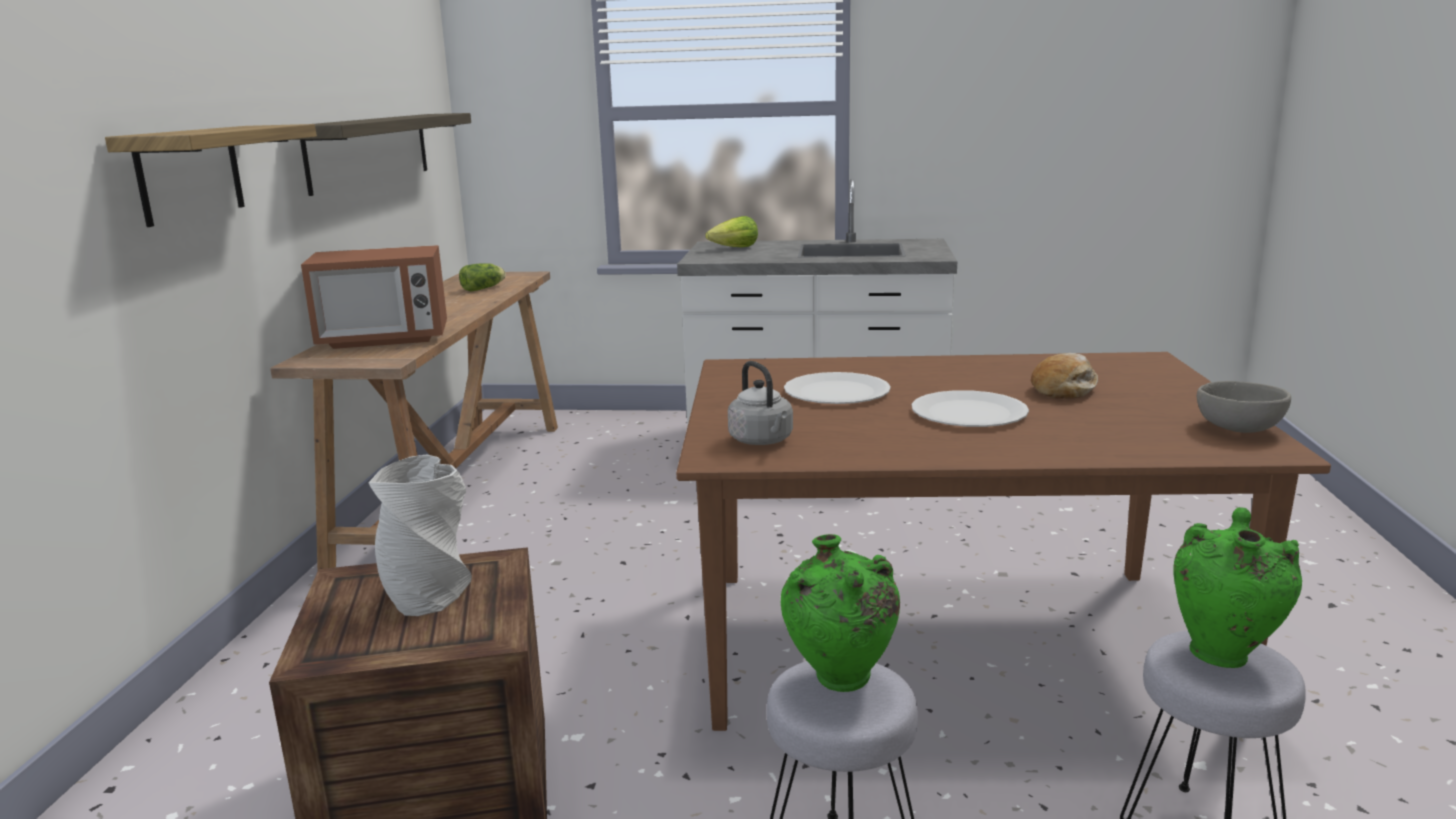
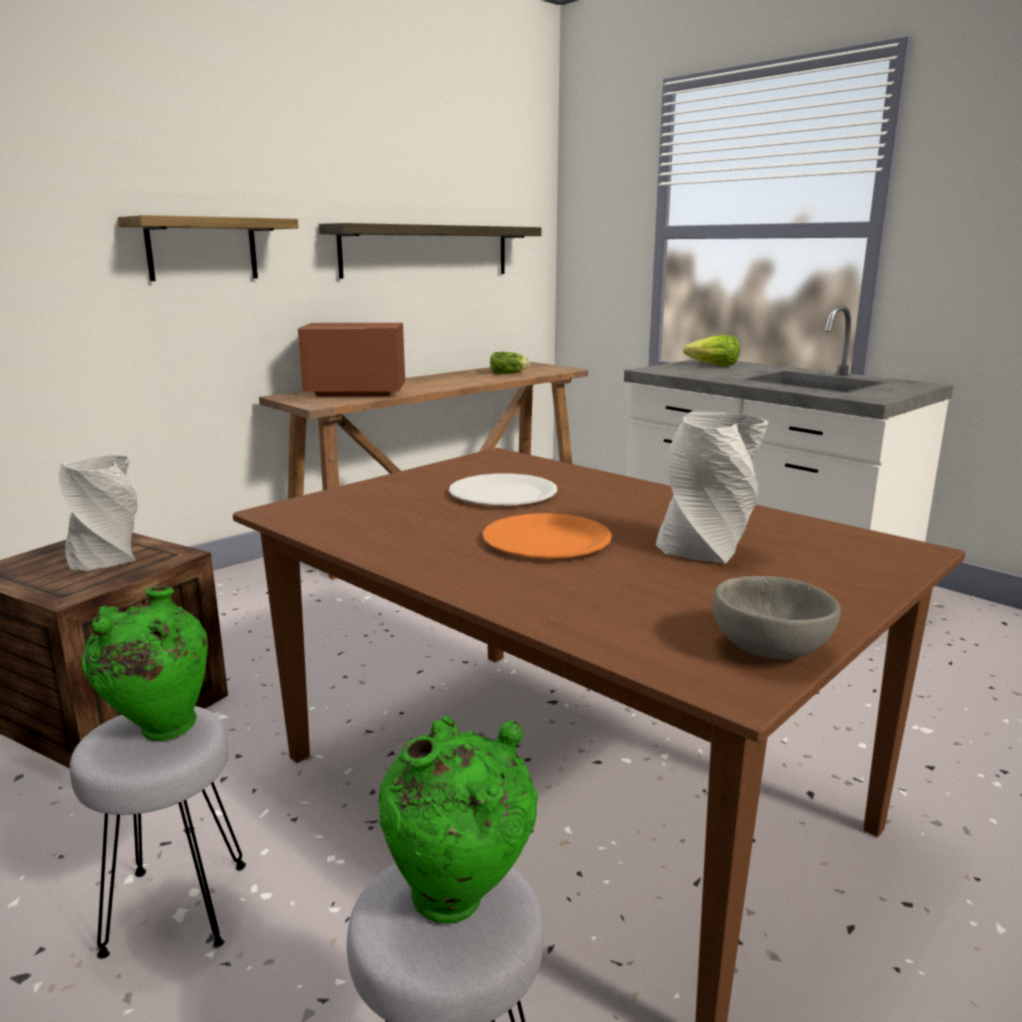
camera: 40 degrees right, 0 degrees up
microwave [301,245,447,349] -> microwave turned 150 degrees clockwise [298,323,405,396]
grey kettle [728,361,793,445] -> none
white plate [912,390,1029,427] -> orange plate [482,513,612,558]
bread [1031,353,1098,399] -> grey vase [656,412,768,564]

